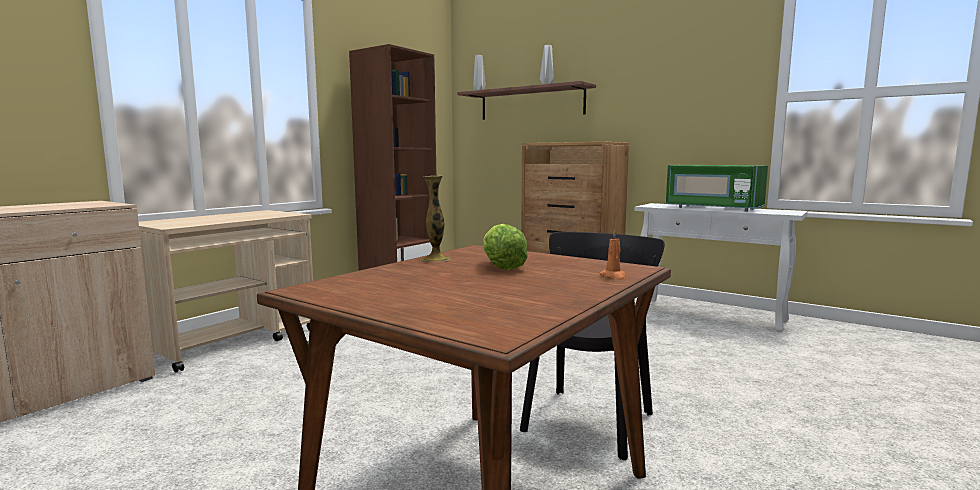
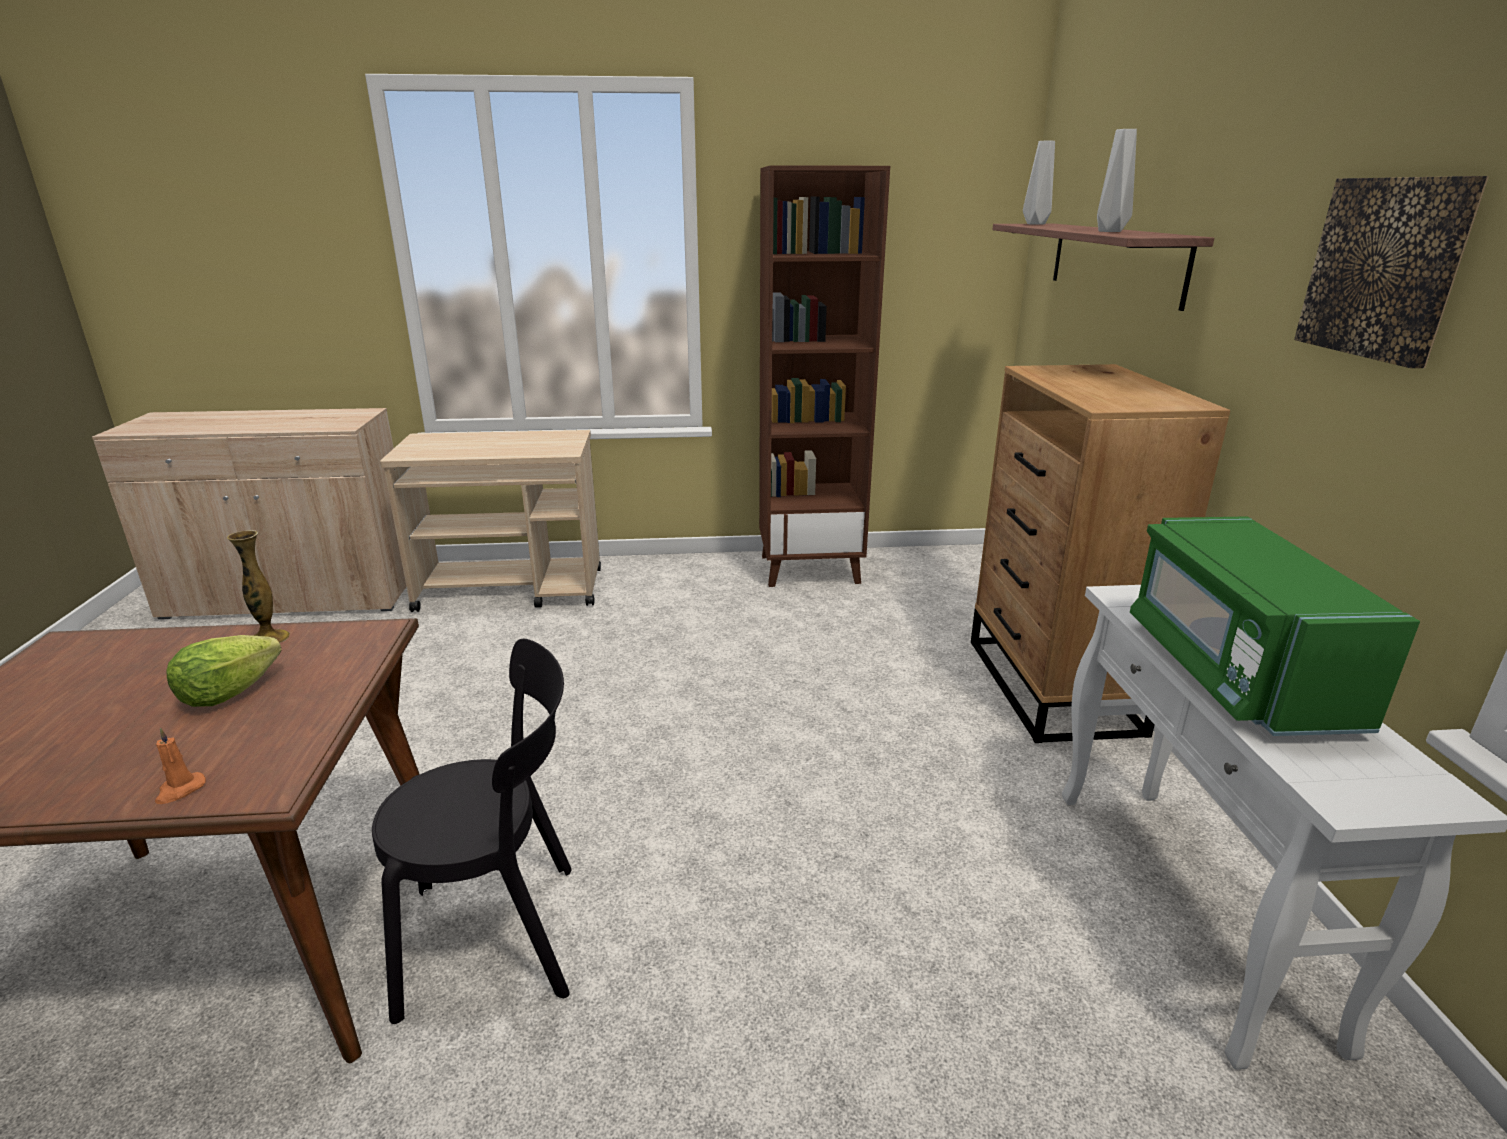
camera: 50 degrees right, 15 degrees up
none -> picture [1294,176,1489,368]

